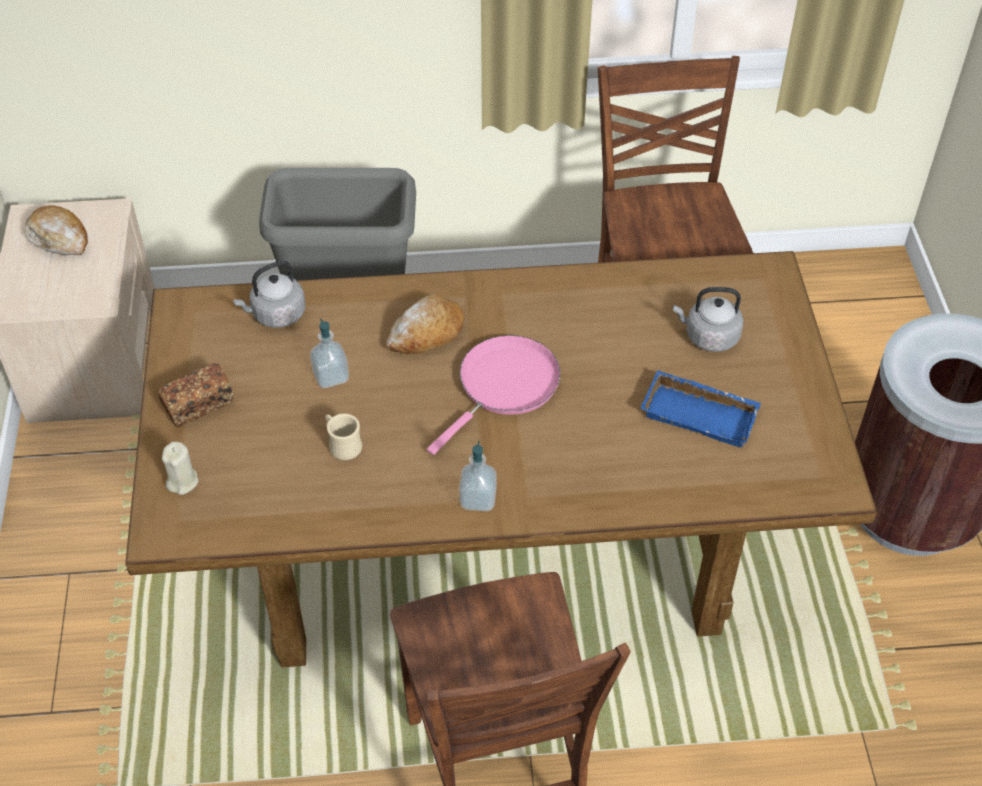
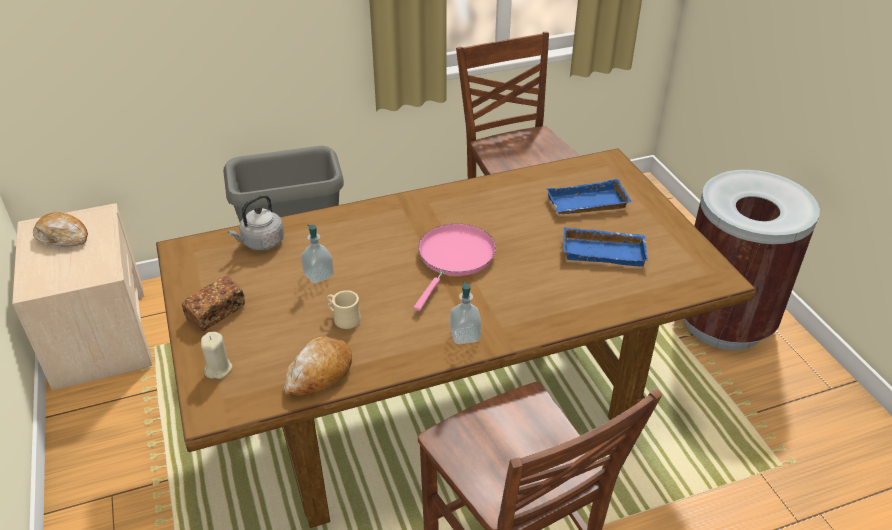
camera: 15 degrees left, 10 degrees down
bread [387,295,465,354] -> bread moved to [284,336,352,396]
grey kettle [673,287,744,352] -> blue tray [546,179,632,214]

